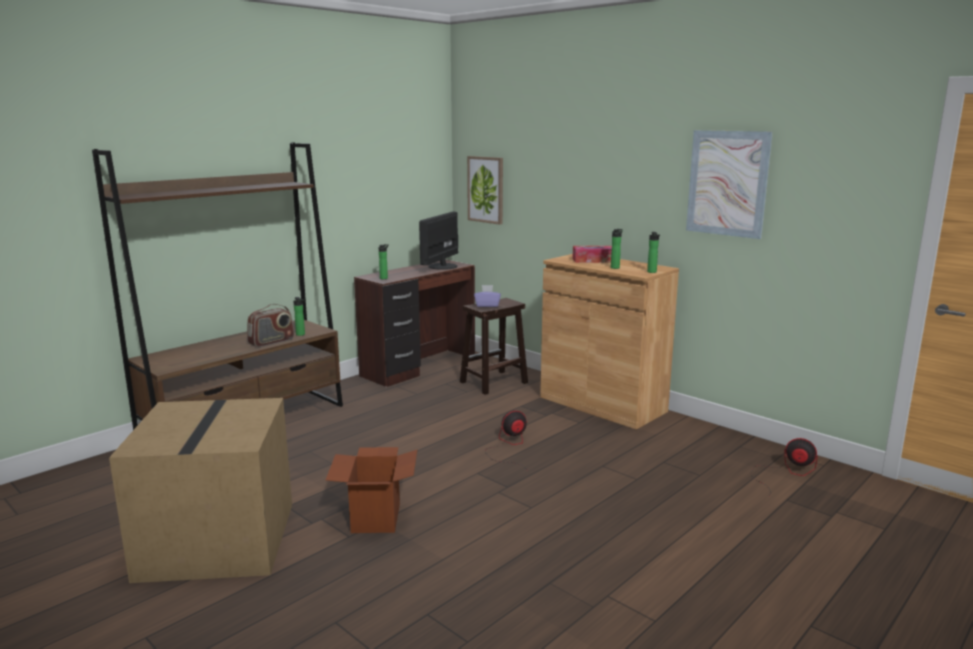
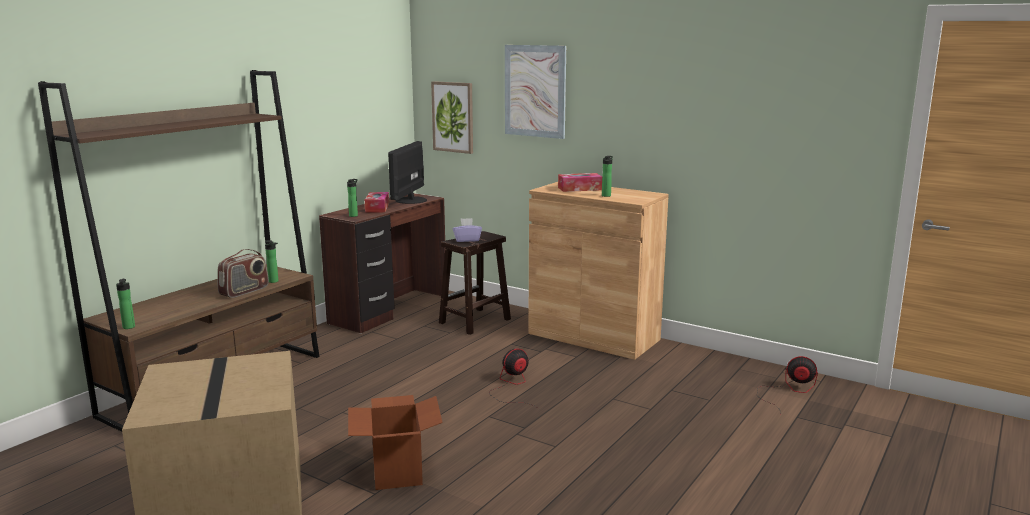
camera: 10 degrees left, 0 degrees up
bottle [647,232,660,273] -> bottle moved to [116,279,135,329]
picture [686,130,773,239] -> picture moved to [505,45,566,139]
none -> tissue box [365,192,389,213]

